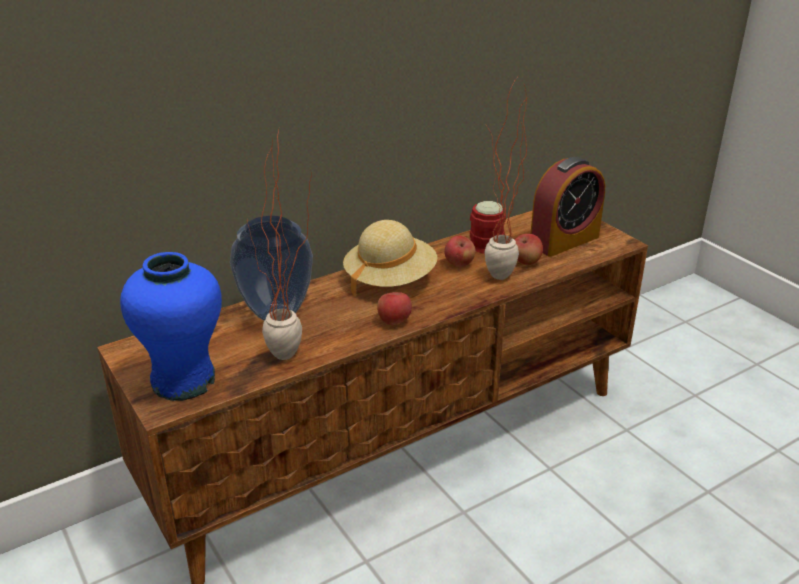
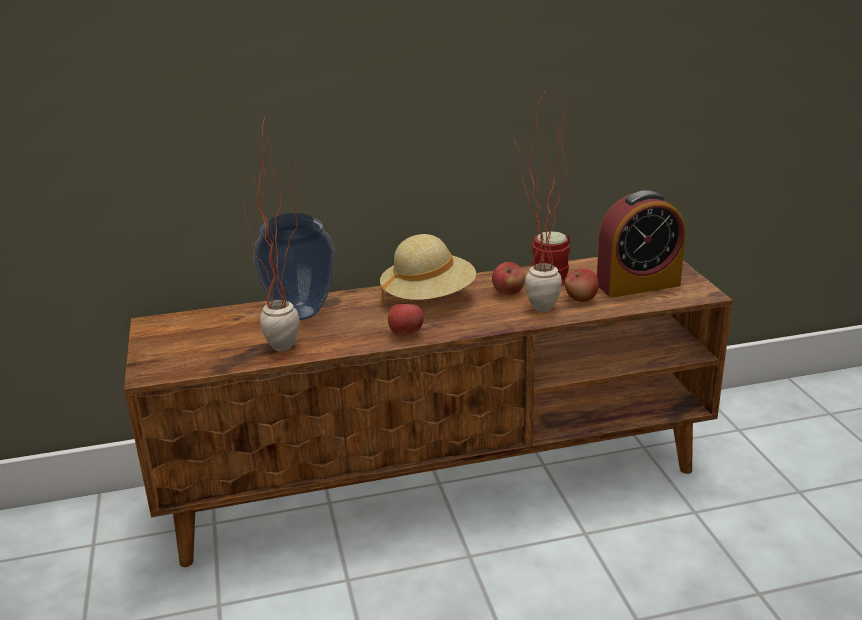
camera: 20 degrees right, 5 degrees down
blue vase [120,252,222,401] -> none

